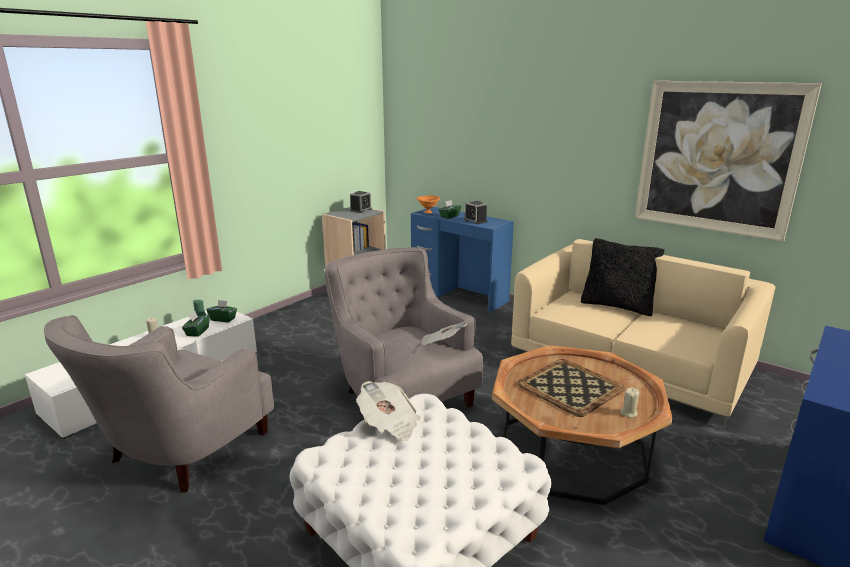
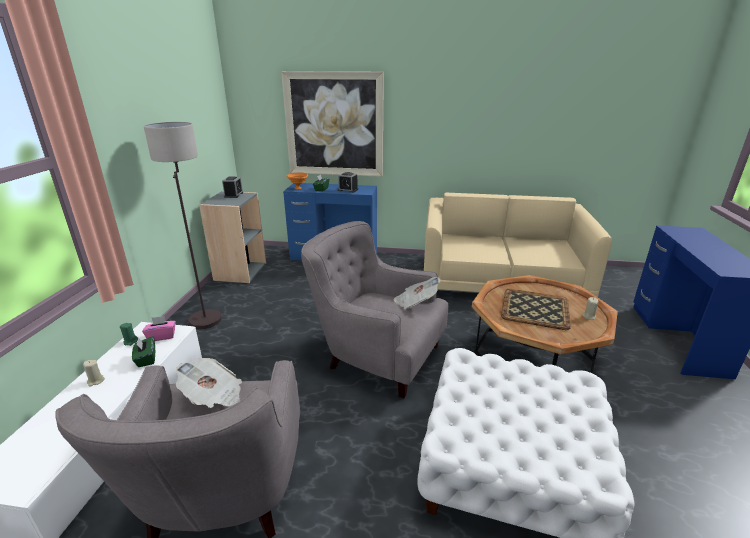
camera: 30 degrees left, 5 degrees up
green tissue box [207,300,237,322] -> pink tissue box [142,316,176,341]
newspaper [356,381,421,441] -> newspaper moved to [176,358,242,408]
black pillow [580,238,664,316] -> none
picture [635,81,822,241] -> picture moved to [281,71,384,177]
none -> grey floor lamp [144,122,222,329]

